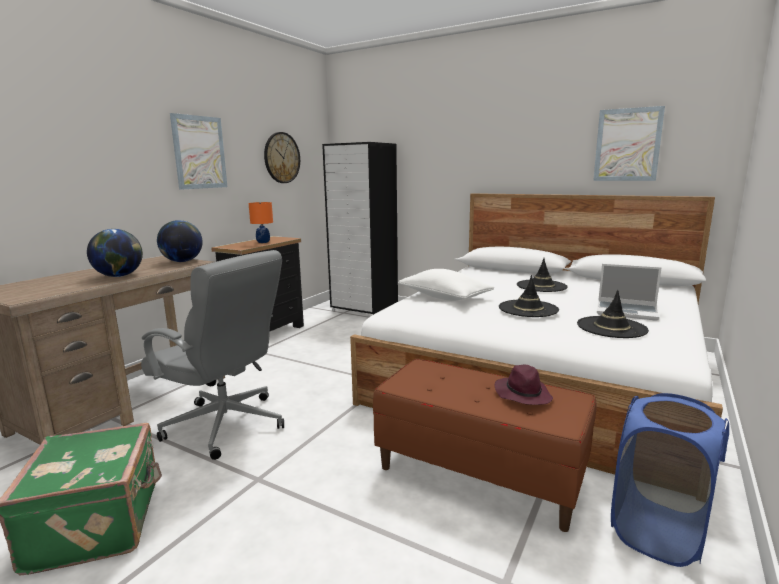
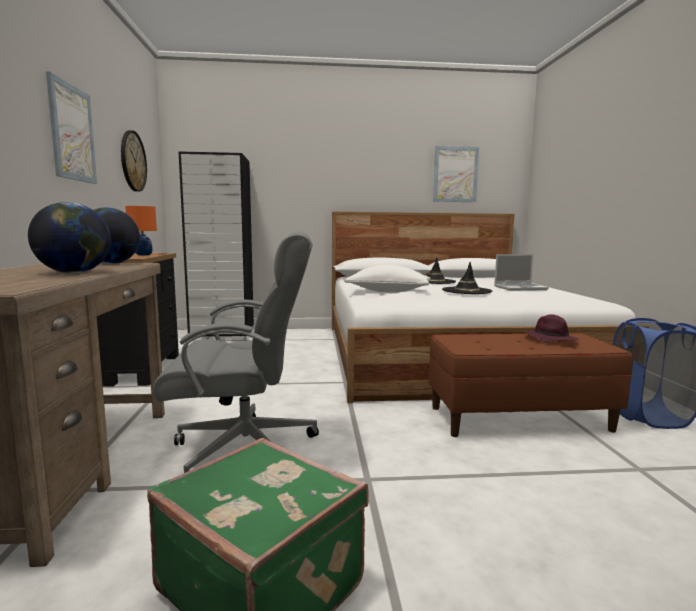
camera: 35 degrees left, 5 degrees down
black hat [577,290,649,338] -> none

